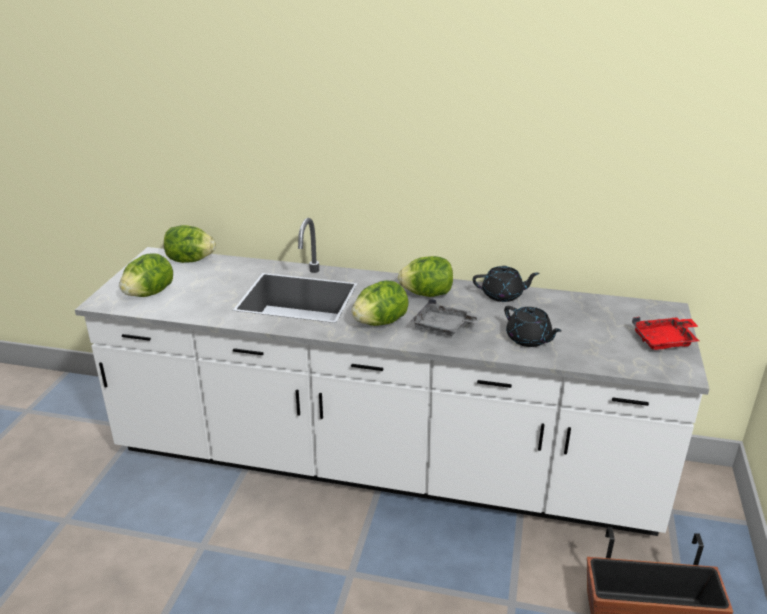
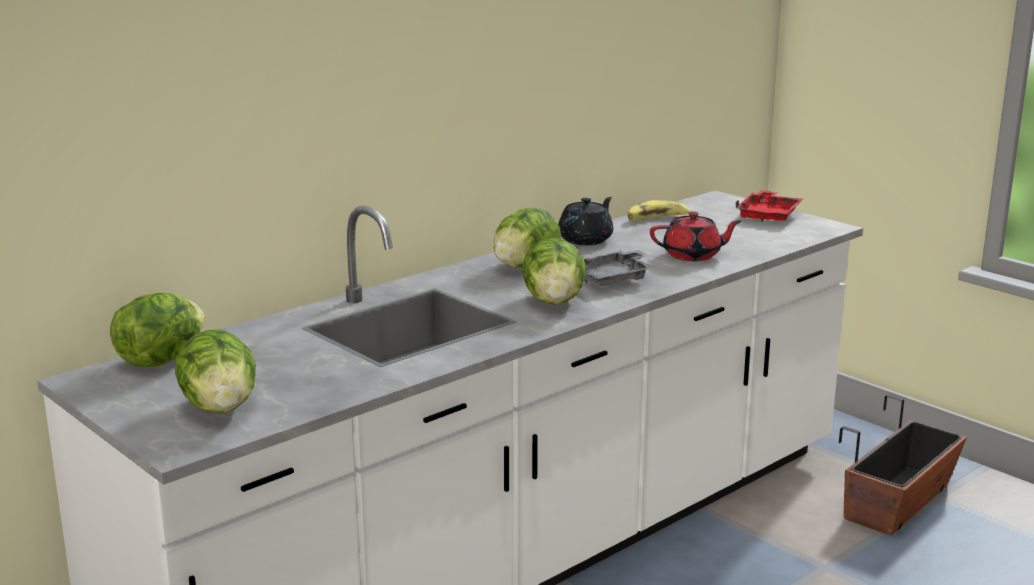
camera: 55 degrees left, 10 degrees down
black teapot [504,306,562,347] -> red teapot [650,212,742,261]
none -> banana [628,200,694,220]

